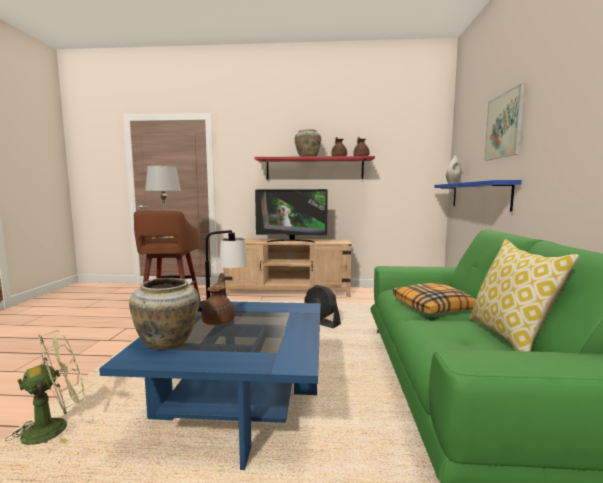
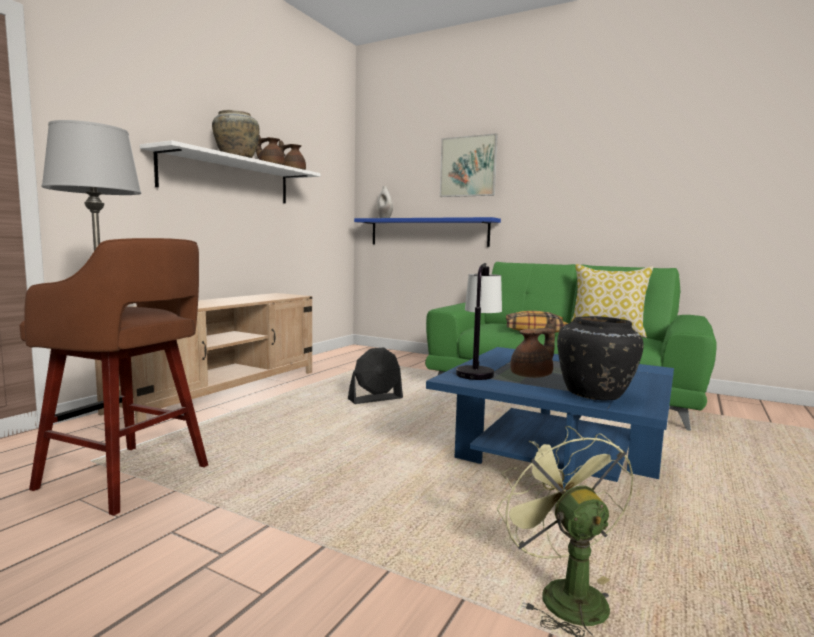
camera: 65 degrees left, 0 degrees up
beige vase [129,278,199,349] -> black vase [557,316,644,401]
brown teapot [201,273,235,325] -> brown teapot turned 120 degrees clockwise [510,318,555,378]
red shelf [254,156,375,179] -> white shelf [140,140,320,203]
television [255,189,328,243] -> none

